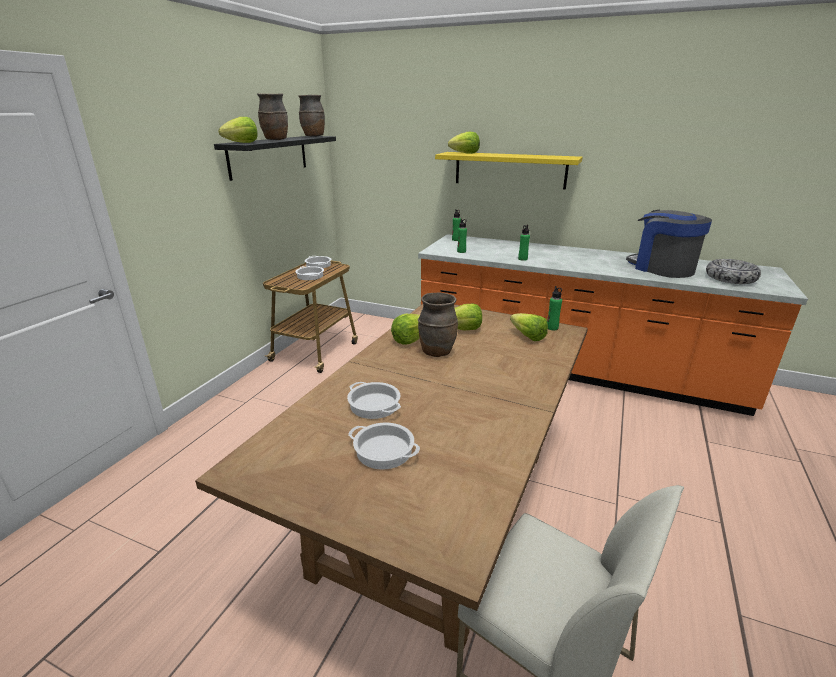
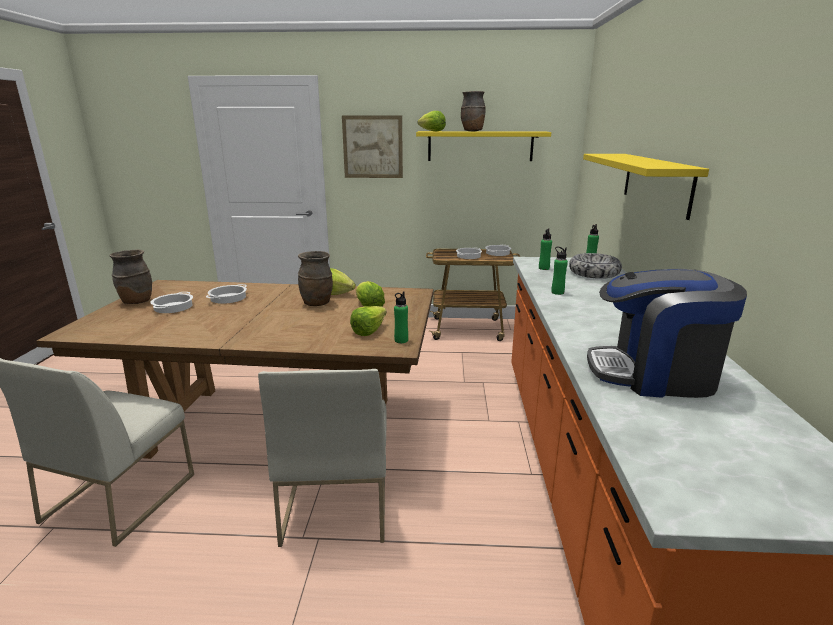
camera: 70 degrees right, 5 degrees down
black shelf [214,136,336,181] -> yellow shelf [416,131,551,161]
brown vase [298,95,325,137] -> brown vase moved to [110,250,152,304]
lettuce [448,132,480,154] -> none
coffee machine [626,210,712,278] -> coffee machine turned 120 degrees counterclockwise [587,269,747,398]
bowl [706,259,761,284] -> bowl moved to [569,253,622,279]
none -> white chair [258,369,387,547]
none -> picture [342,115,403,178]

